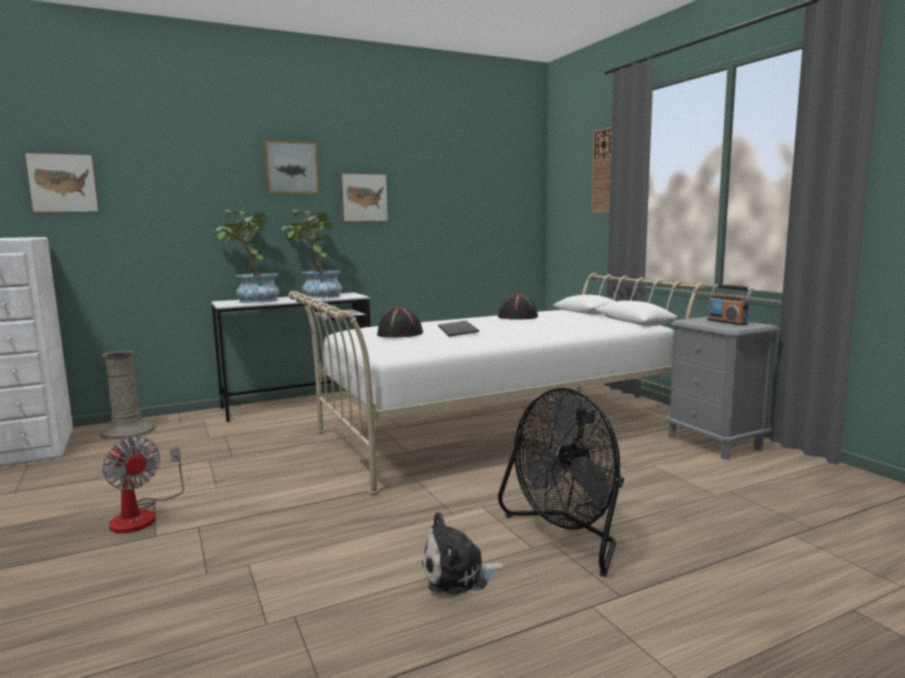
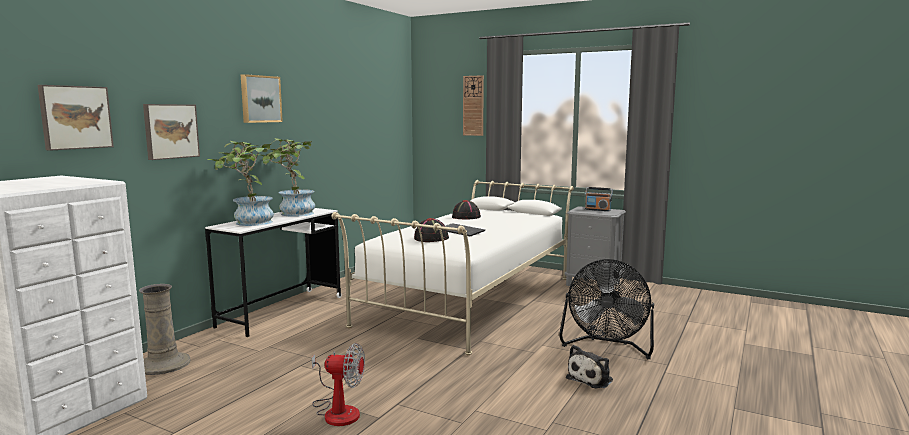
camera: 35 degrees left, 0 degrees up
picture [339,172,389,222] -> picture moved to [143,104,200,160]

